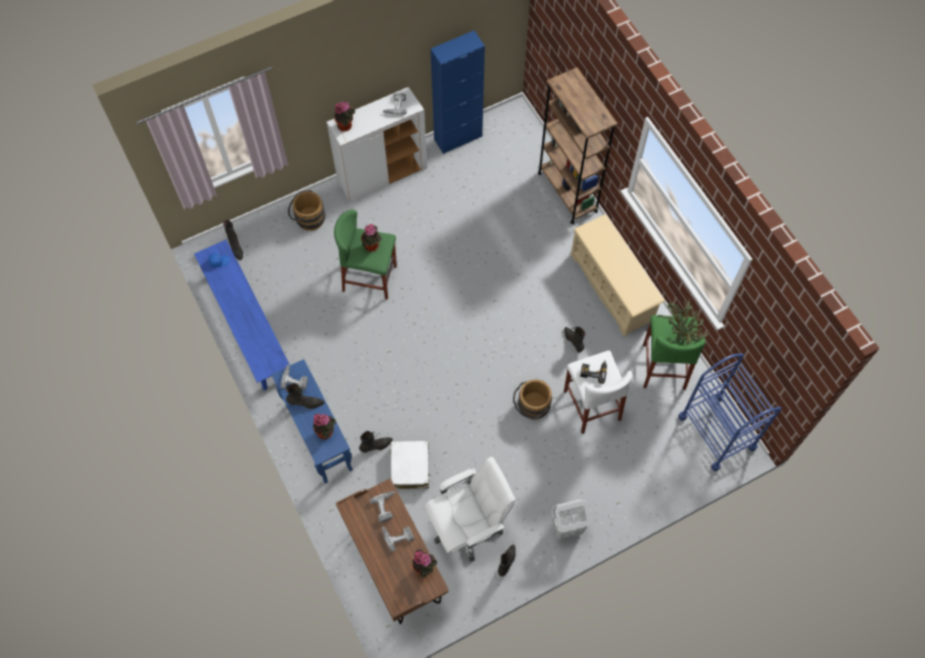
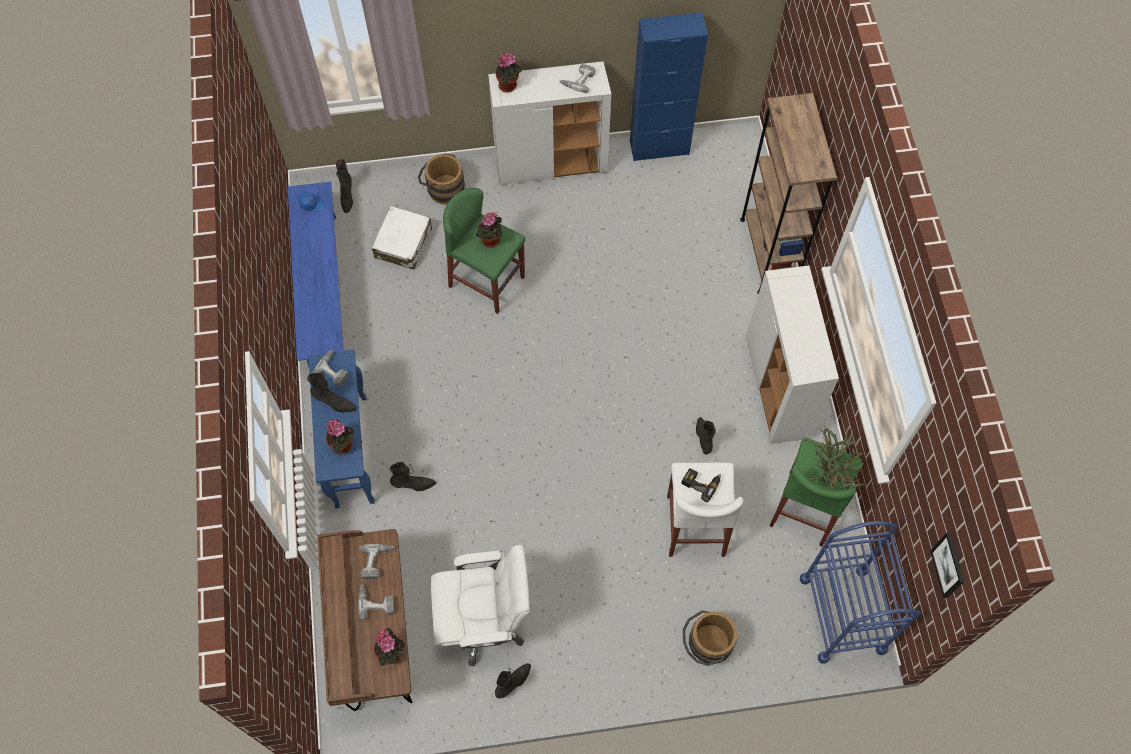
camera: 20 degrees right, 0 degrees up
white suitcase [391,441,431,489] -> white suitcase moved to [372,206,432,270]
brown bucket [513,379,552,420] -> brown bucket moved to [683,610,737,666]
white laundry basket [552,500,591,540] -> none
beige shoe rack [571,214,665,337] -> white cabinet [746,266,839,444]
none -> picture [931,532,965,598]

